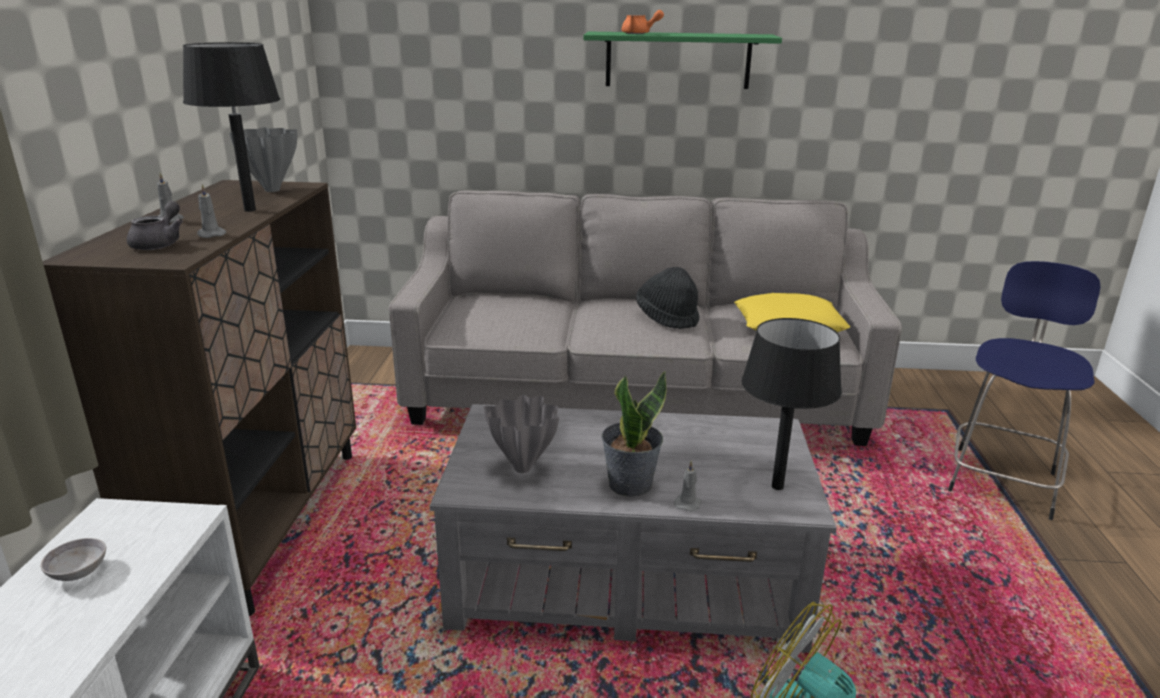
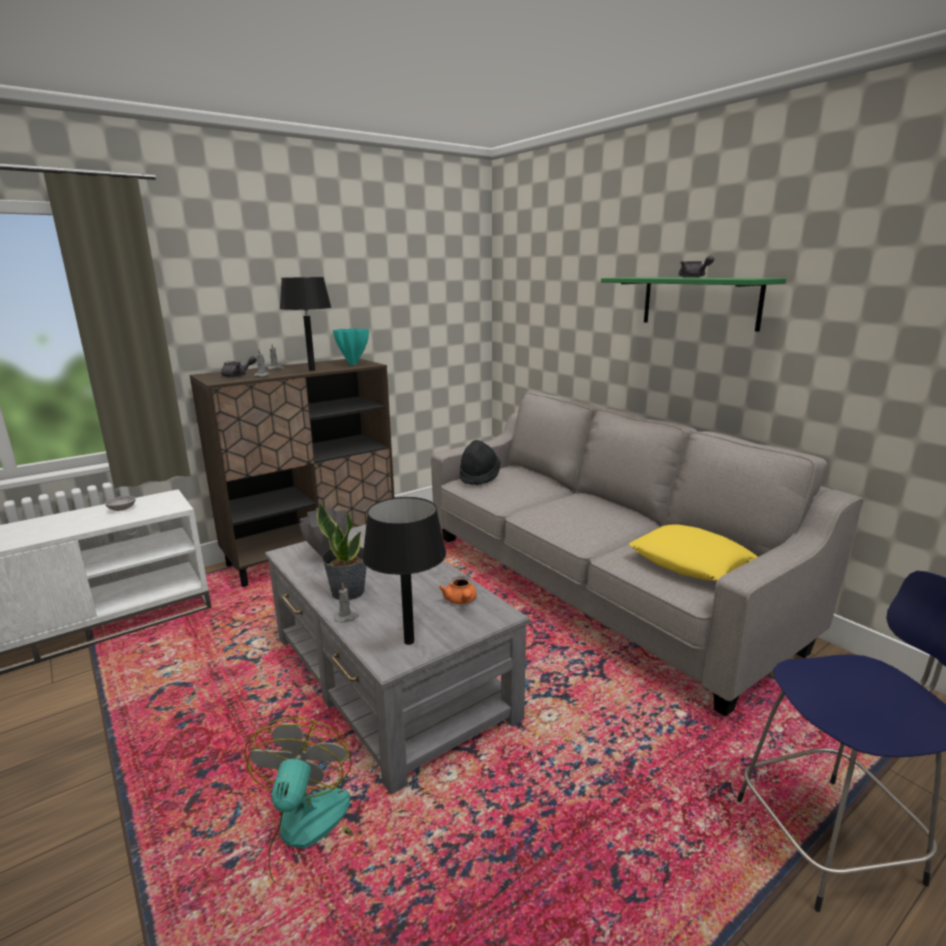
camera: 50 degrees right, 5 degrees down
grey vase [229,127,297,192] -> turquoise vase [333,328,369,365]
orange teapot [622,10,664,34] -> orange teapot moved to [439,576,477,604]
black hat [636,267,699,329] -> black hat moved to [460,440,500,486]
none -> grey teapot [679,256,714,278]

